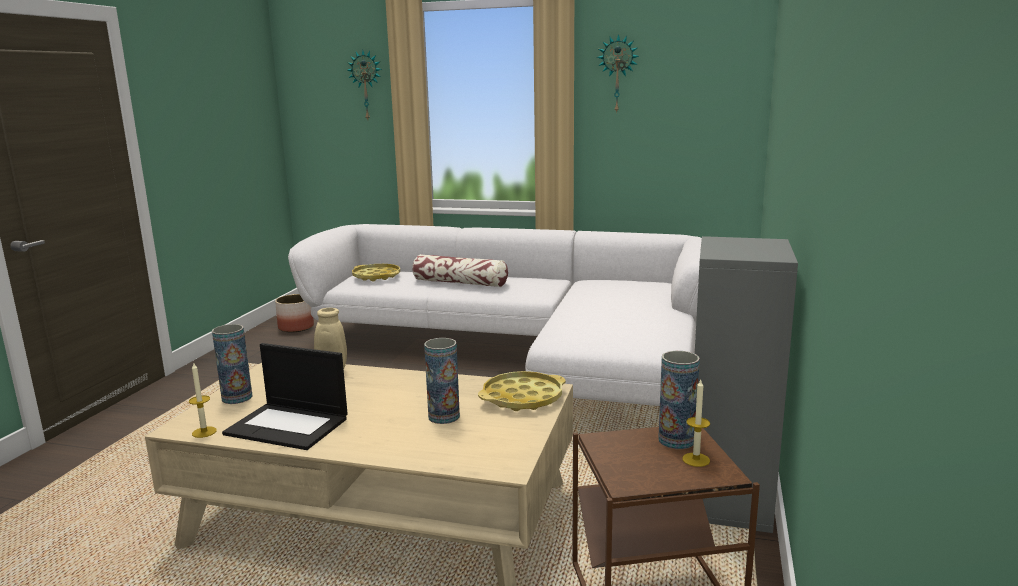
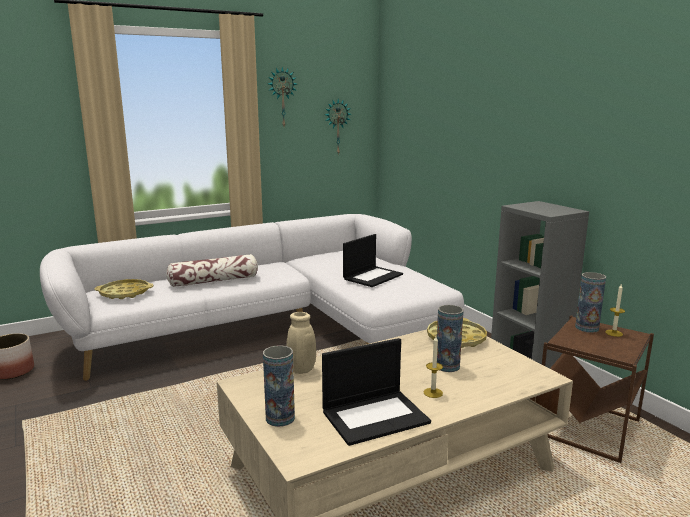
camera: 45 degrees left, 0 degrees up
candle [189,363,217,438] -> candle moved to [424,337,443,398]
wall clock [347,50,382,120] -> wall clock moved to [325,99,351,154]
none -> laptop [343,234,403,287]

